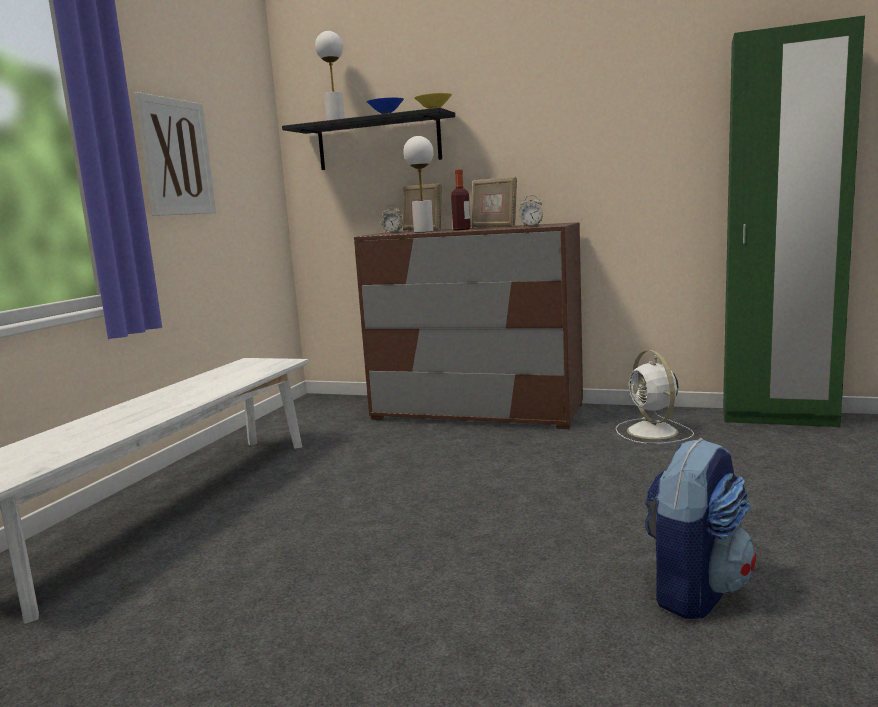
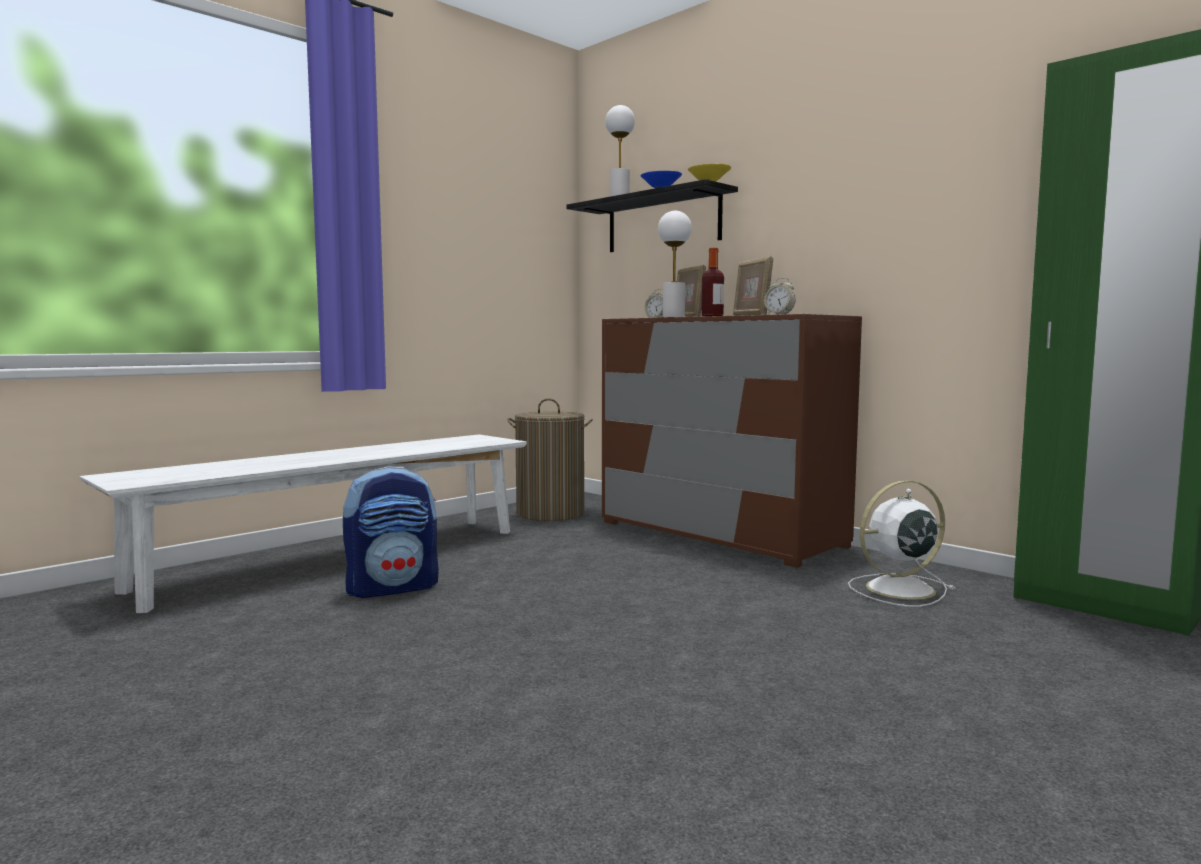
camera: 25 degrees right, 5 degrees down
picture [134,92,216,216] -> none
white fan [615,350,694,444] -> white fan turned 60 degrees clockwise [848,480,956,607]
backpack [645,438,756,619] -> backpack moved to [343,467,439,598]
none -> laundry basket [507,398,593,521]

